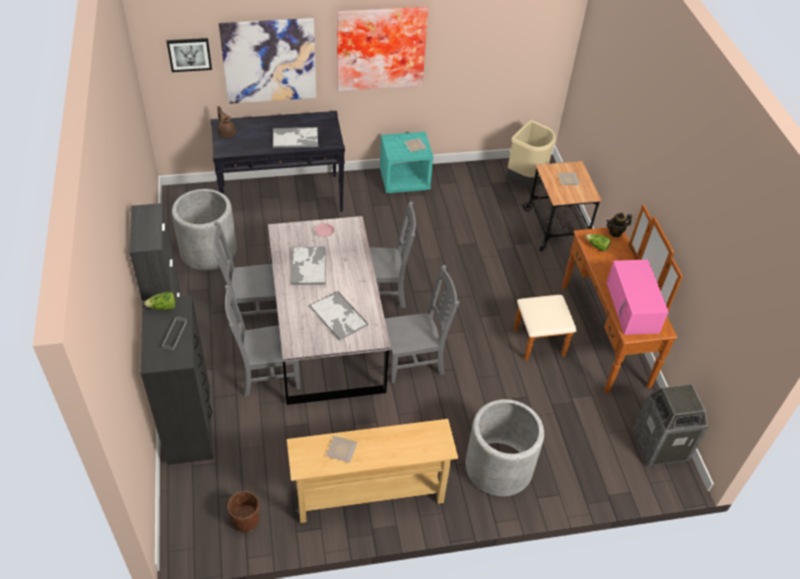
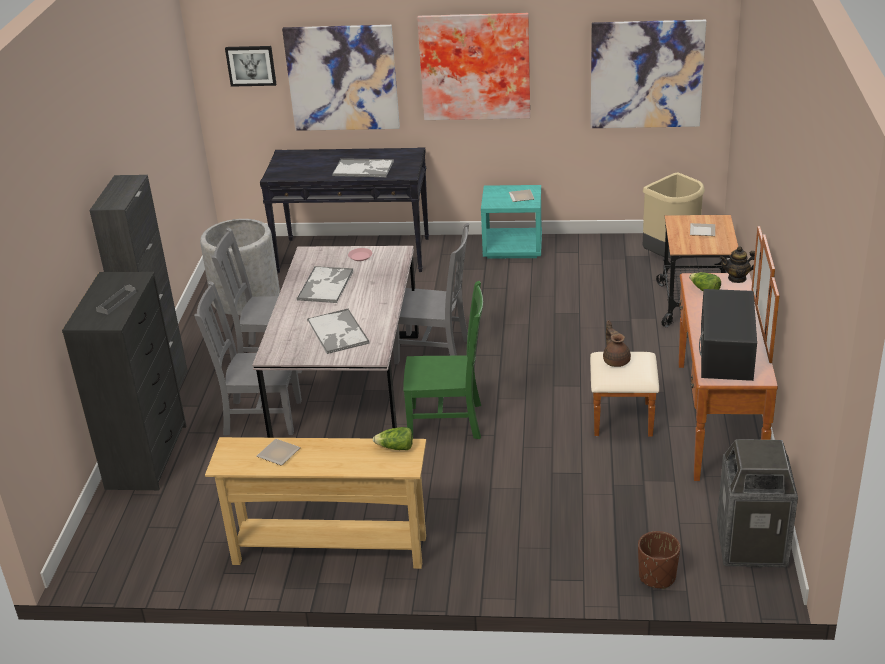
camera: 20 degrees right, 15 degrees down
lettuce [144,292,176,310] -> lettuce moved to [373,427,413,450]
brown teapot [217,106,236,138] -> brown teapot moved to [603,320,631,367]
brown planter [227,491,259,532] -> brown planter moved to [638,531,680,589]
grey chair [385,265,459,383] -> green chair [403,281,483,439]
grey planter [466,399,544,497] -> none
pink microwave [606,260,668,335] -> black microwave [699,289,757,381]
none -> picture [591,20,706,128]

